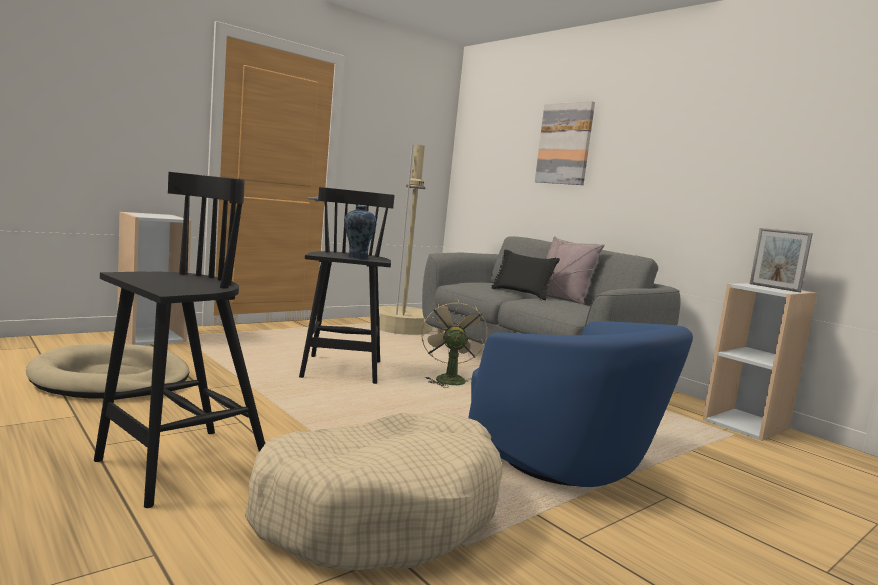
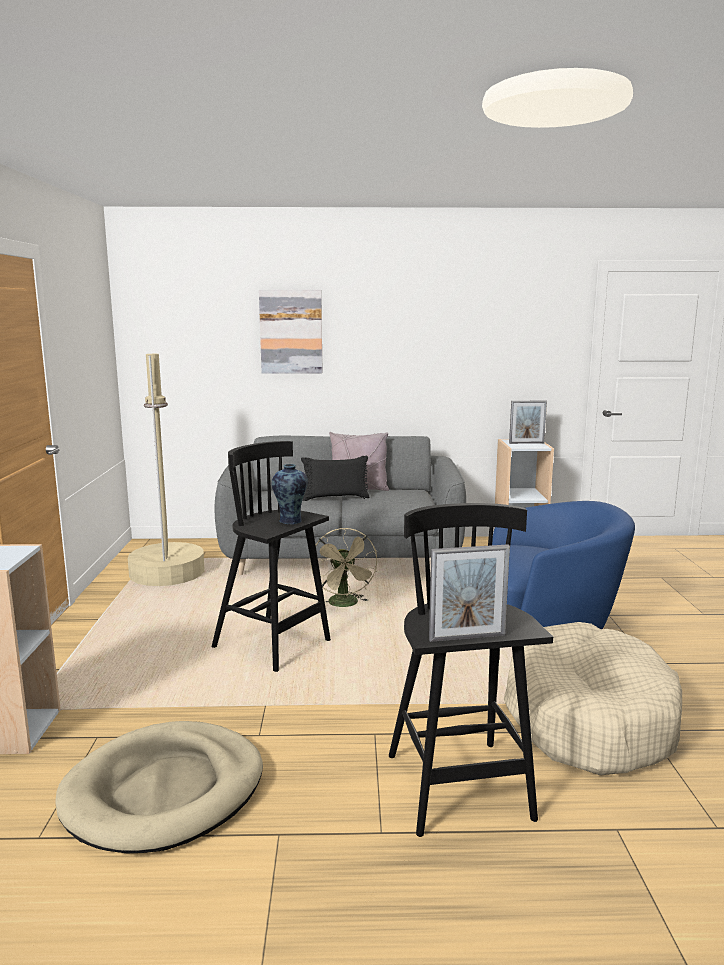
camera: 50 degrees left, 5 degrees up
beige fan [421,299,488,388] -> beige fan turned 135 degrees counterclockwise [311,528,378,607]
none -> picture frame [429,544,510,642]

